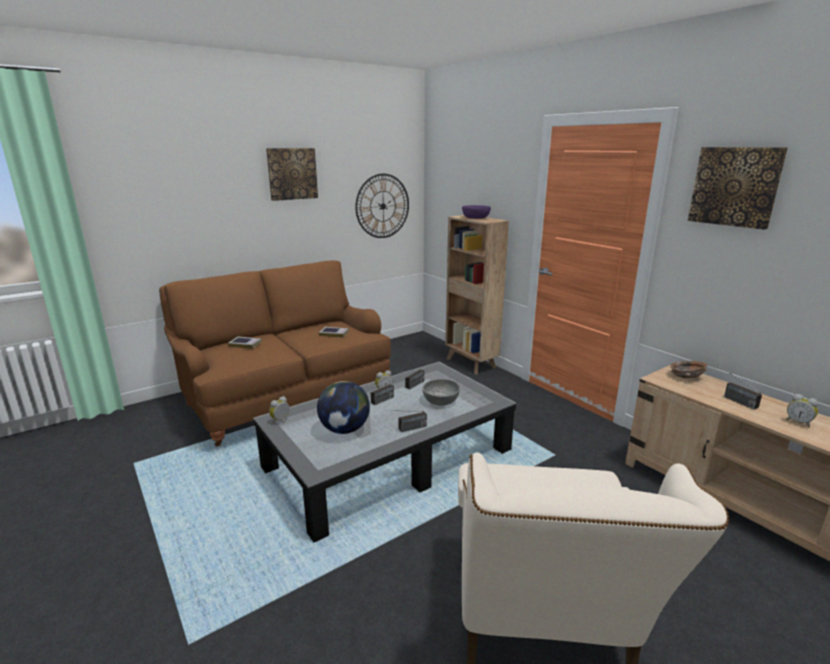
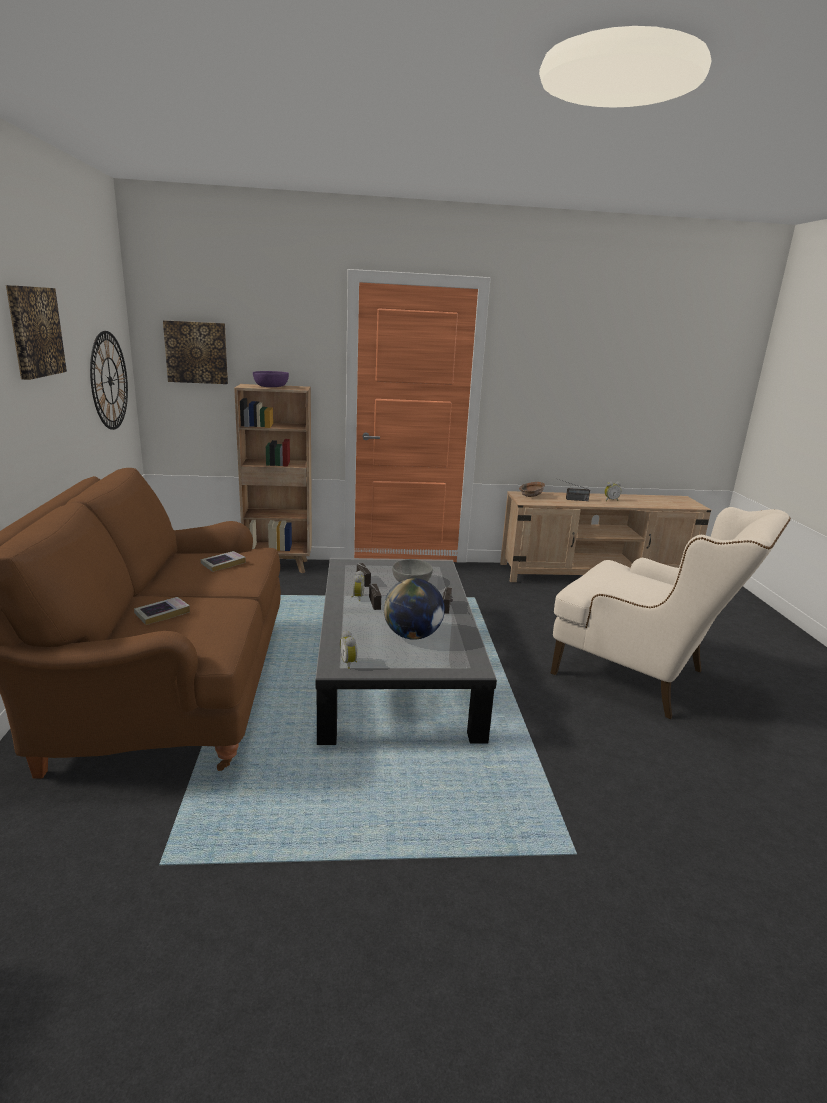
camera: 60 degrees left, 0 degrees up
picture [688,147,788,230] -> picture moved to [163,320,228,384]

